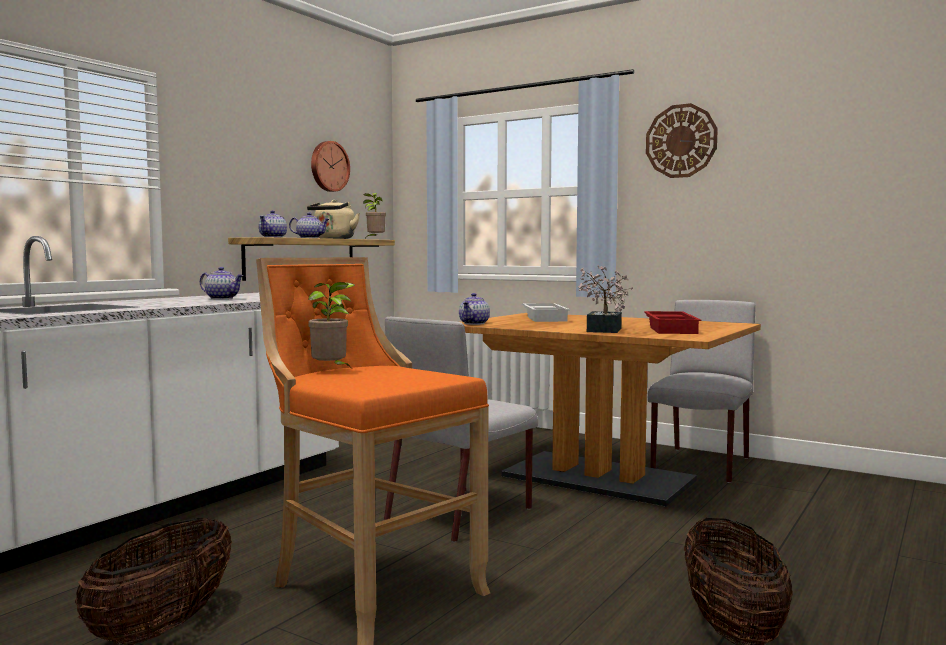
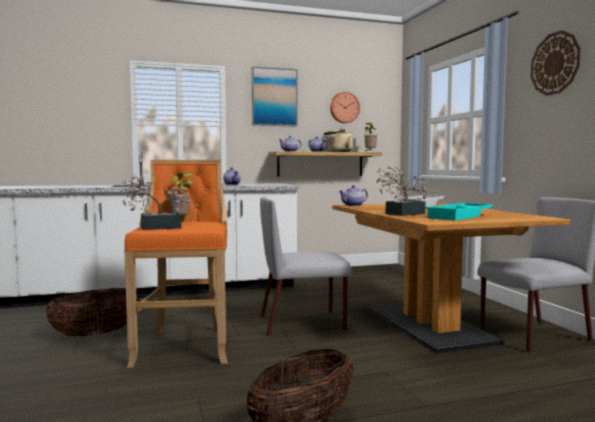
camera: 40 degrees right, 0 degrees up
red tray [644,311,701,334] -> turquoise tray [425,203,494,221]
none -> potted plant [123,175,191,230]
none -> picture [252,66,298,127]

